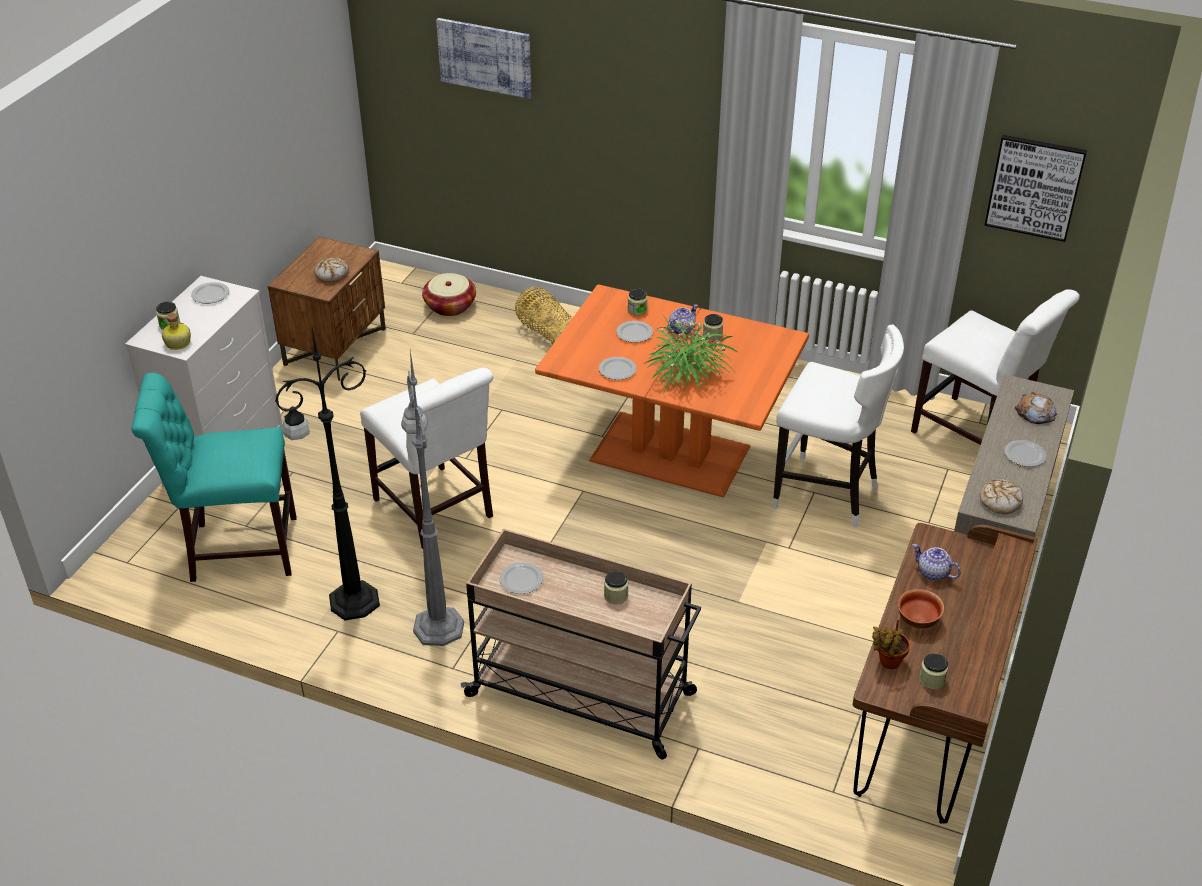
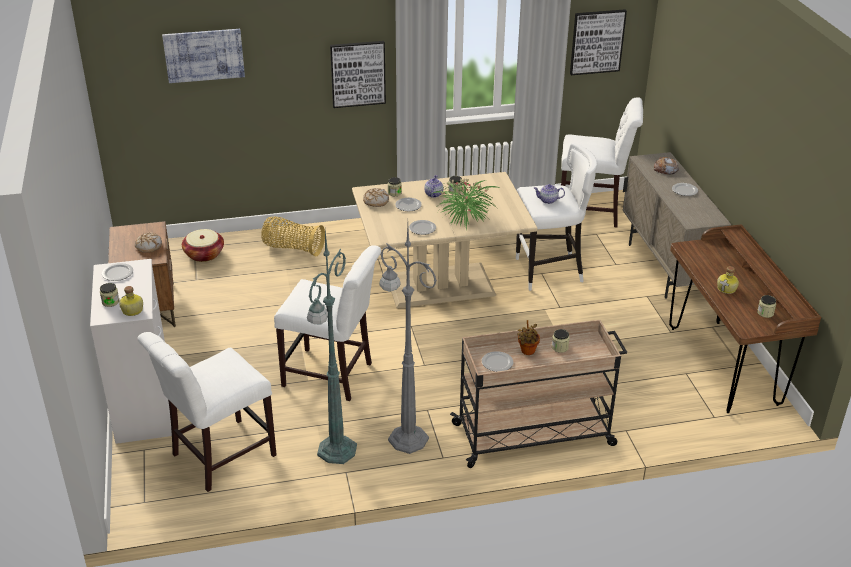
camera: 35 degrees left, 5 degrees down
turquoise chair [132,373,297,582] -> white chair [138,332,277,492]
black floor lamp [275,328,380,620] -> green floor lamp [307,231,357,464]
orange dining table [535,284,809,498] -> beige dining table [352,172,538,308]
potted plant [872,619,910,669] -> potted plant moved to [517,320,540,355]
bowl [898,589,944,629] -> bottle [717,266,739,294]
teapot [913,544,961,581] -> teapot moved to [533,184,565,204]
bread [980,479,1023,514] -> bread moved to [363,188,389,207]
none -> picture [330,41,386,108]

